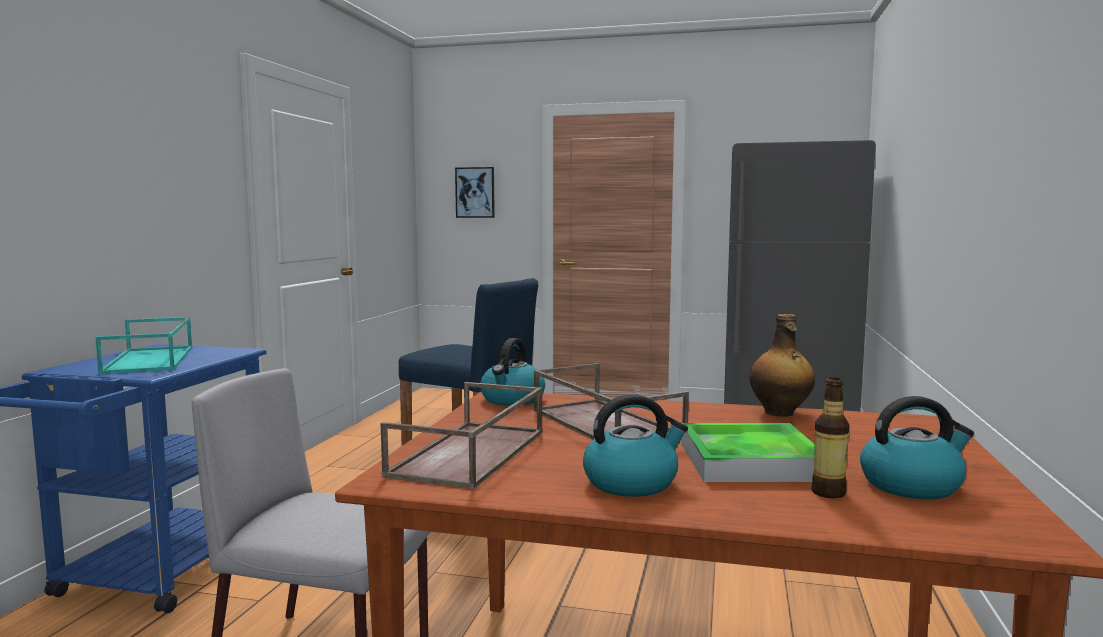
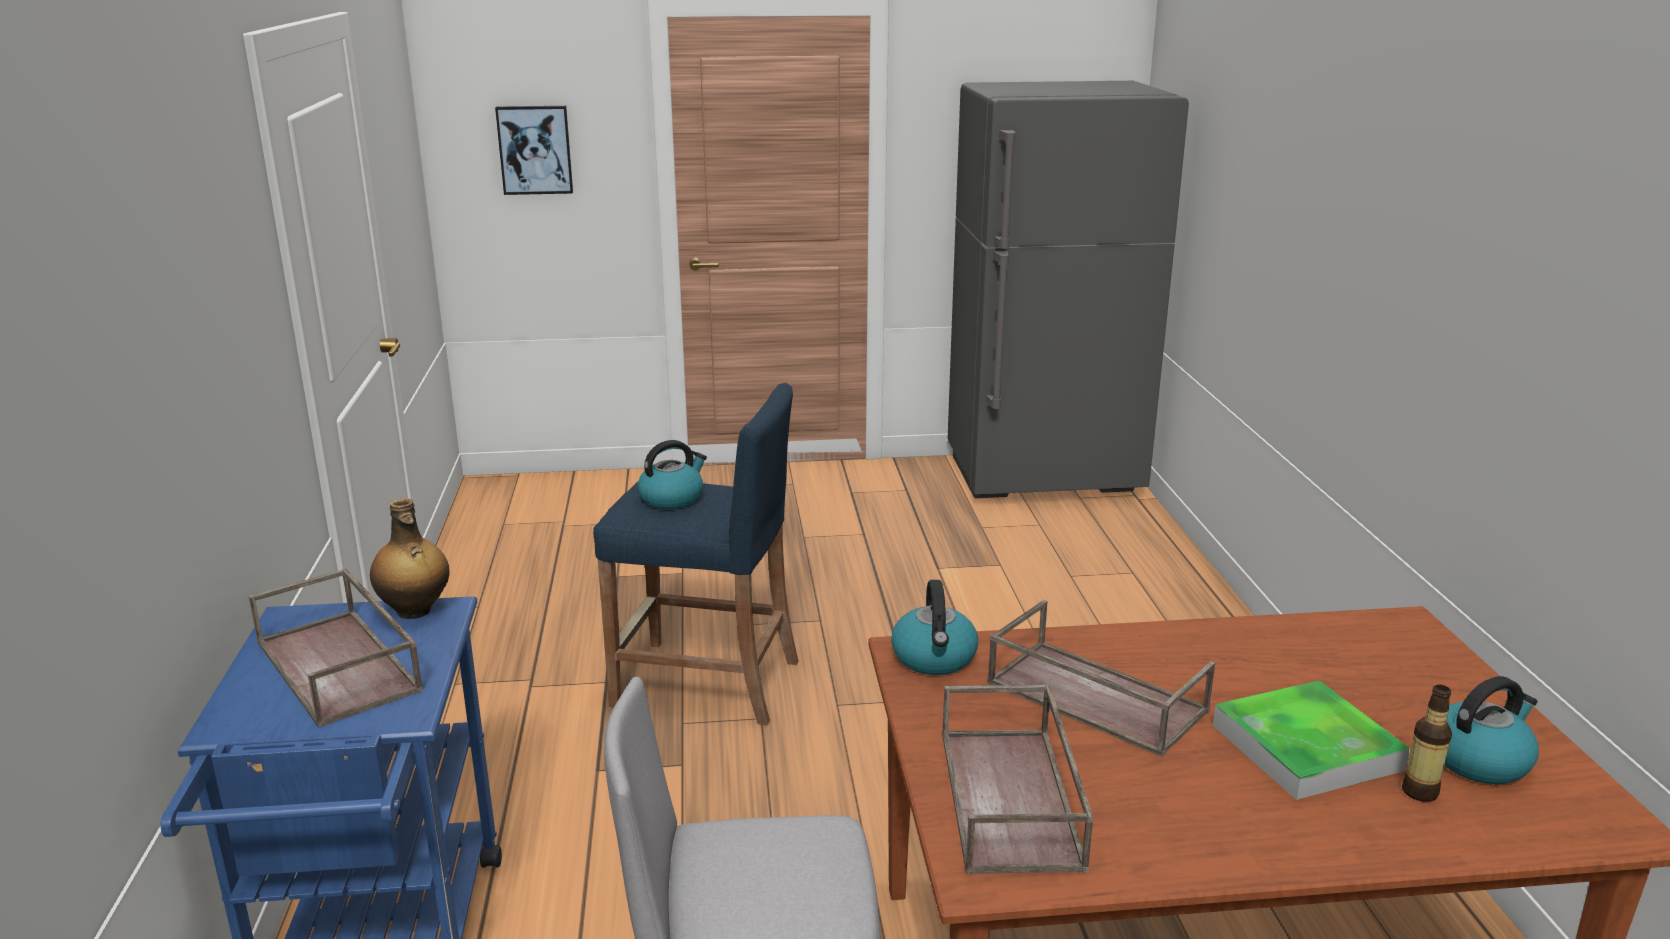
camera: 20 degrees left, 15 degrees up
turquoise tray [95,317,192,374] -> brown tray [248,568,423,728]
kettle [583,394,688,497] -> kettle moved to [637,440,707,509]
bottle [750,314,815,417] -> bottle moved to [370,498,449,619]

